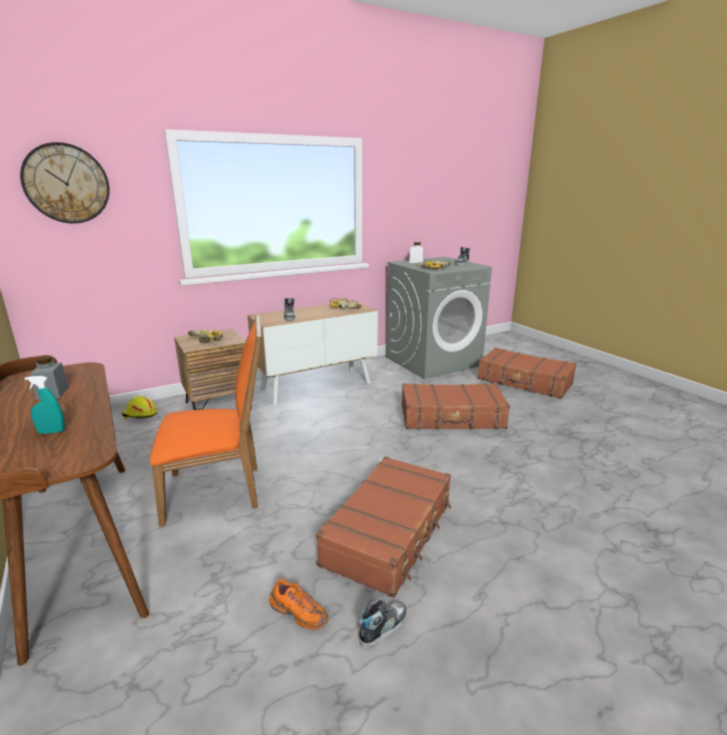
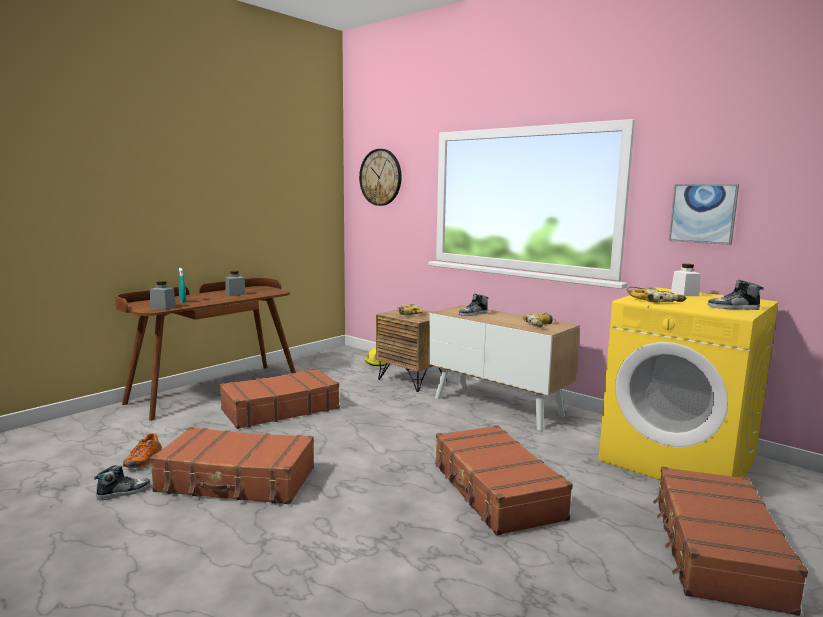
camera: 70 degrees right, 10 degrees down
orange chair [150,314,262,527] -> brown suitcase [220,368,340,429]
shoe [358,598,407,648] -> shoe turned 60 degrees counterclockwise [94,465,151,500]
grey washing machine [387,257,492,379] -> yellow washing machine [599,287,779,480]
none -> grey jar [150,281,176,310]
none -> picture [669,184,739,245]

